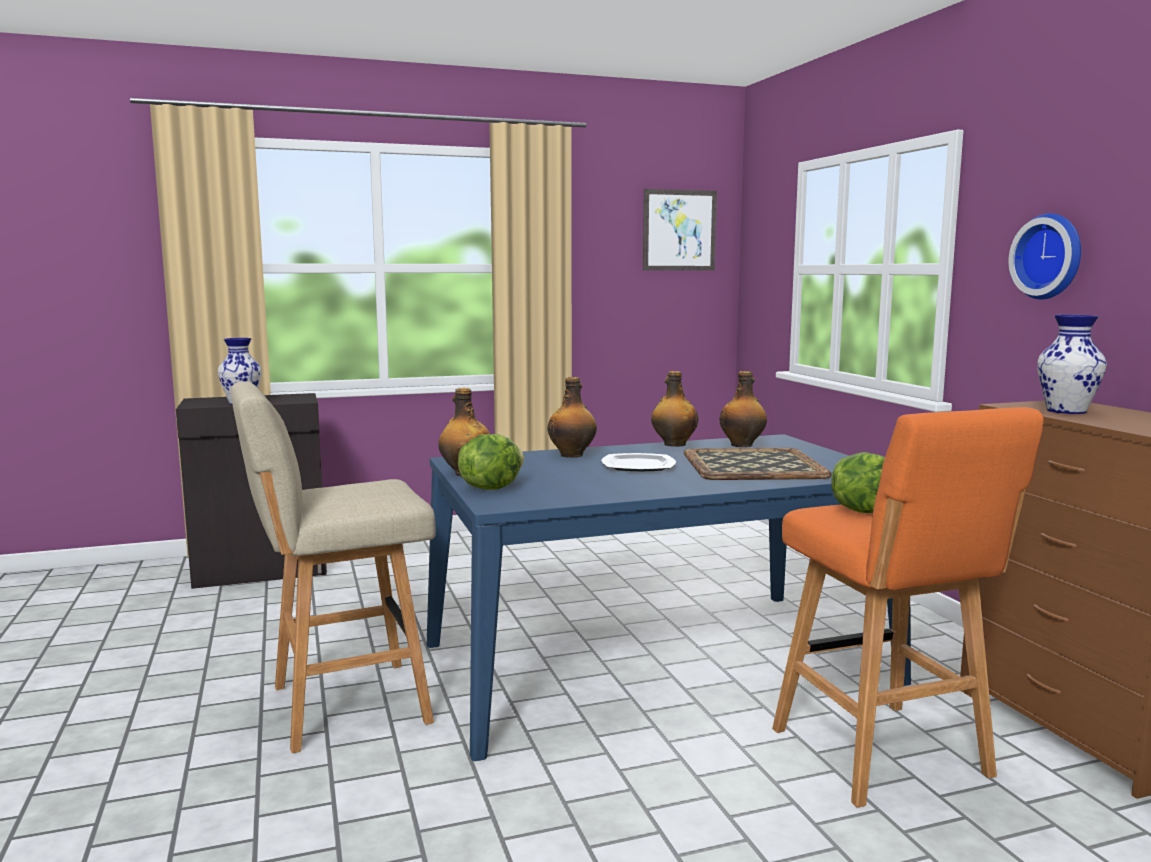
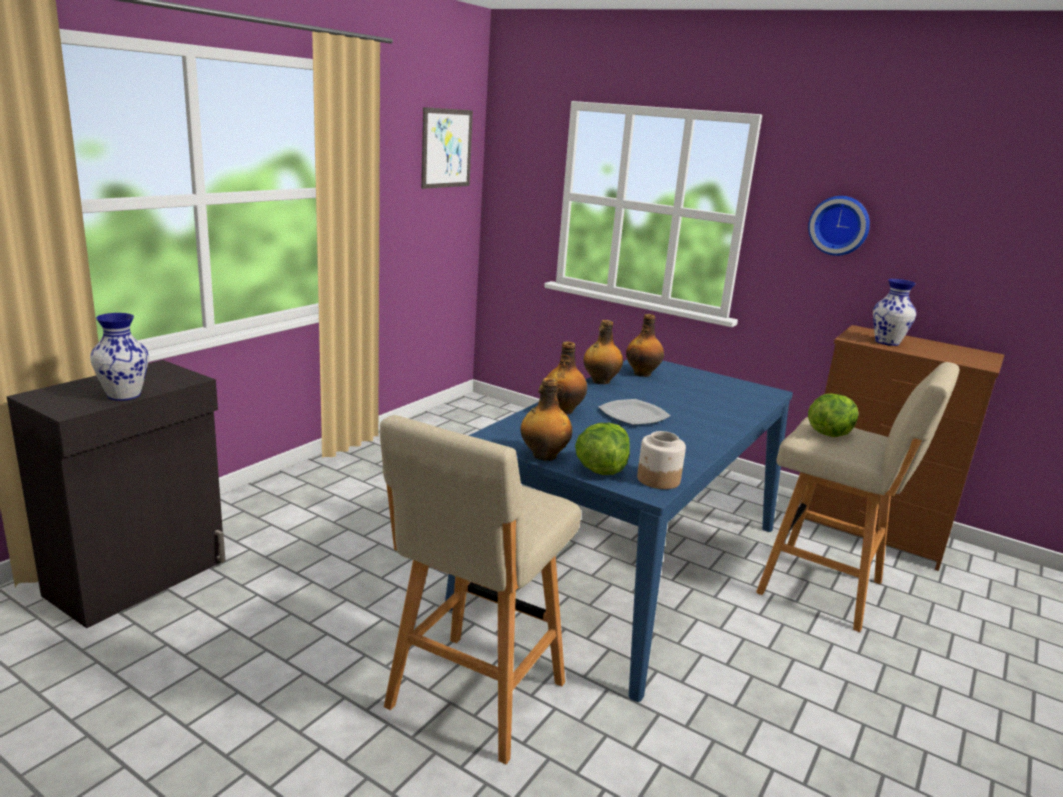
camera: 40 degrees left, 10 degrees up
tray [684,448,832,480] -> none
orange stool [772,407,1044,808] -> beige stool [756,362,960,632]
none -> jar [637,431,686,489]

